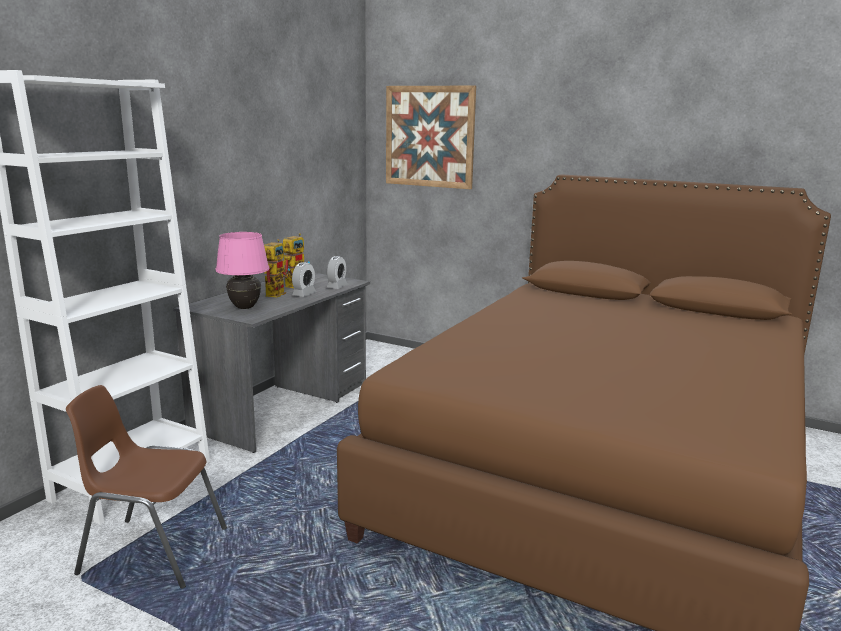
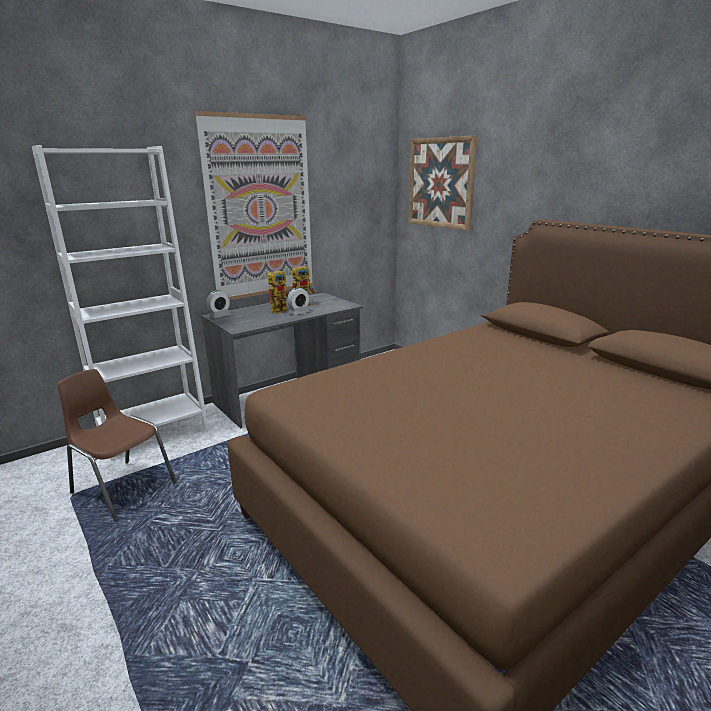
camera: 25 degrees right, 5 degrees up
pink table lamp [216,232,269,309] -> none
alarm clock [326,256,348,289] -> alarm clock moved to [206,290,230,318]
none -> picture [195,111,313,300]

